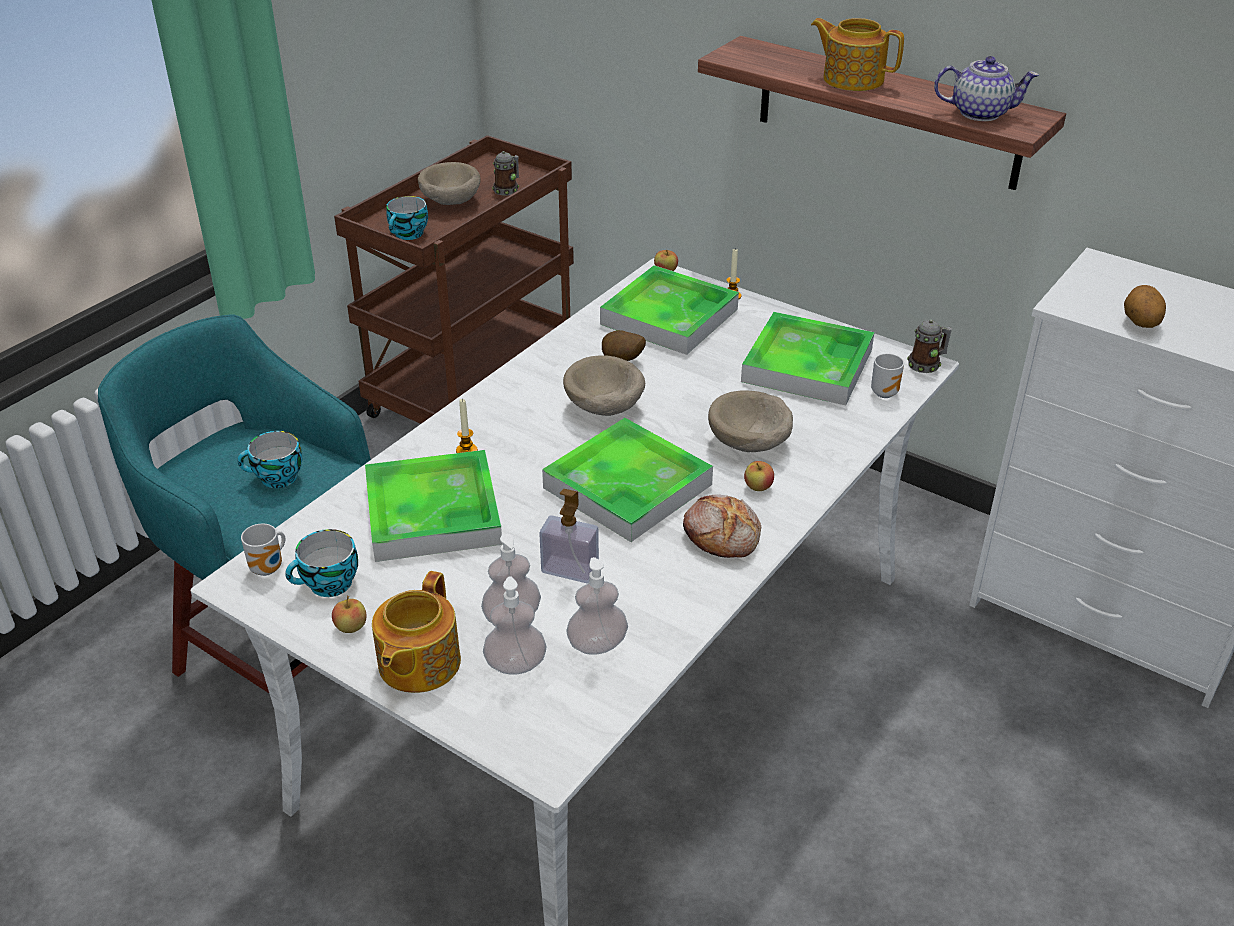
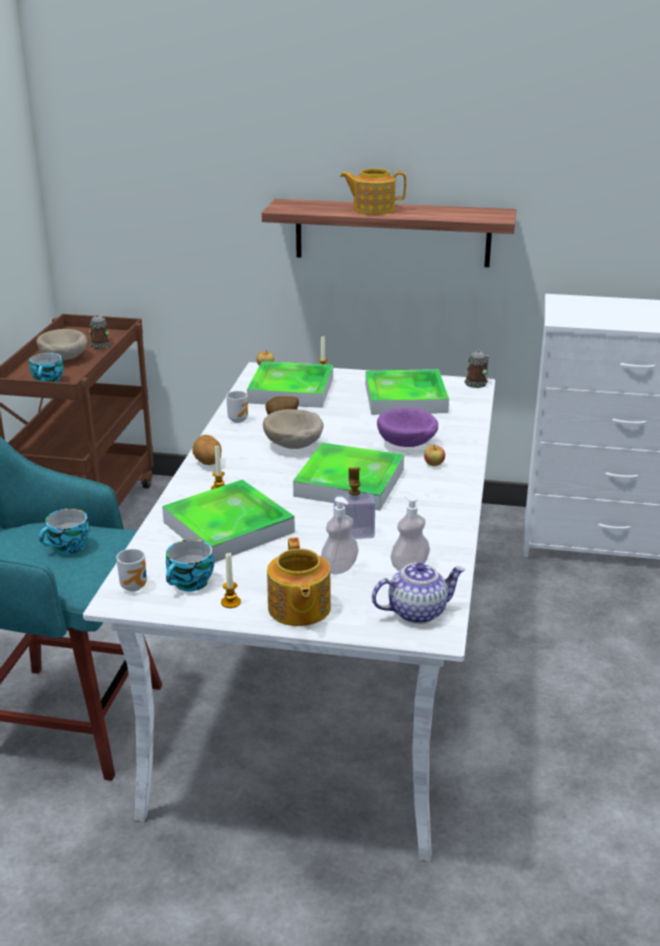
camera: 25 degrees left, 10 degrees down
apple [332,596,366,633] -> candle [221,553,241,608]
soap dispenser [483,577,547,675] -> none
bread [683,495,761,558] -> none
beige bowl [708,390,793,452] -> purple bowl [377,408,438,447]
mug [871,353,904,398] -> mug moved to [226,391,248,423]
teapot [934,56,1039,121] -> teapot moved to [372,562,465,624]
potato [1124,285,1166,328] -> potato moved to [192,435,221,465]

